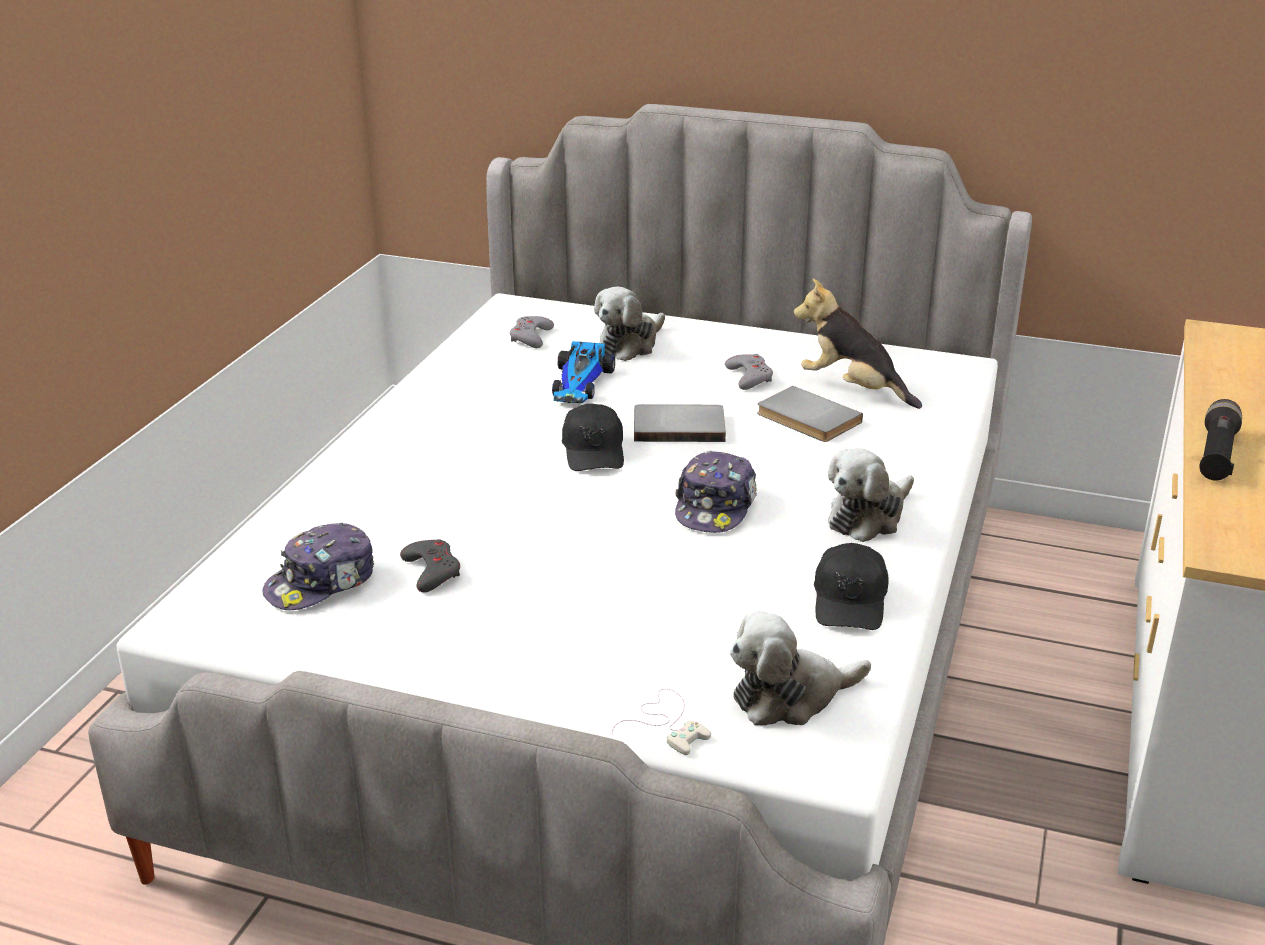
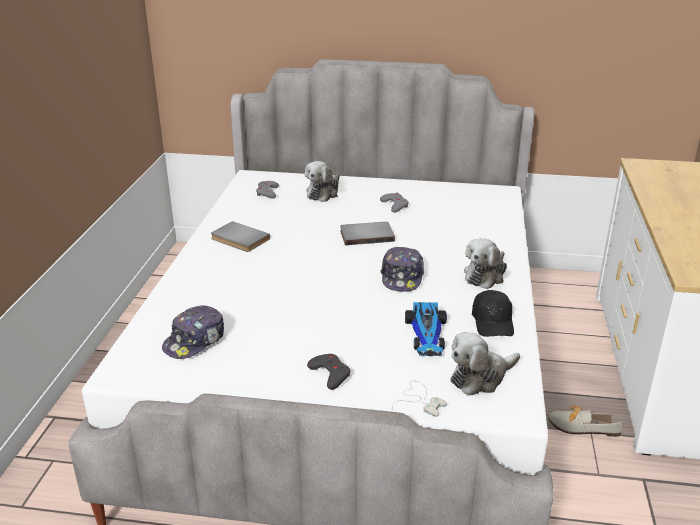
camera: 10 degrees left, 0 degrees up
grey game controller [400,539,460,593] -> grey game controller moved to [307,354,351,390]
toy car [552,341,615,403] -> toy car moved to [405,302,447,356]
black cap [562,404,624,471] -> none
grey book [757,386,863,442] -> grey book moved to [211,221,270,252]
plush toy [794,278,922,409] -> none
black flashlight [1199,399,1242,481] -> none
none -> shoe [548,406,622,437]

